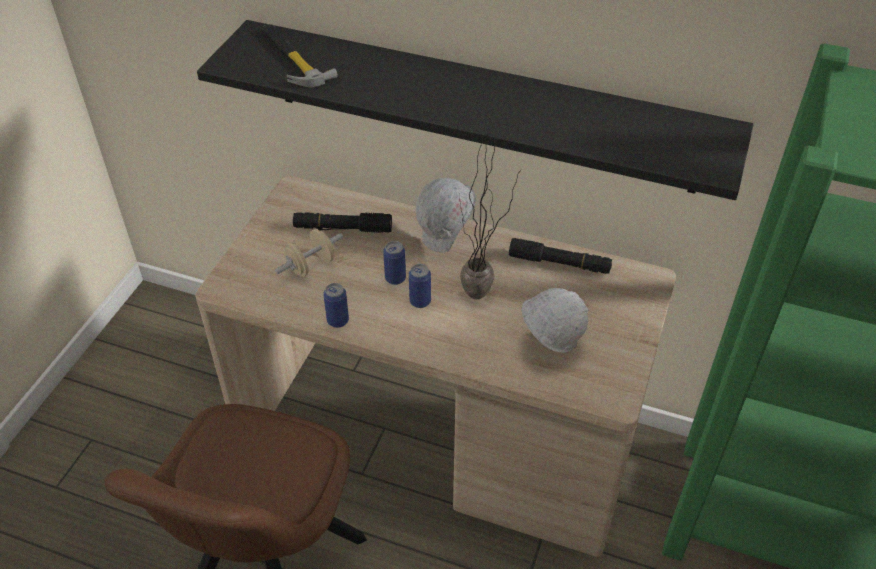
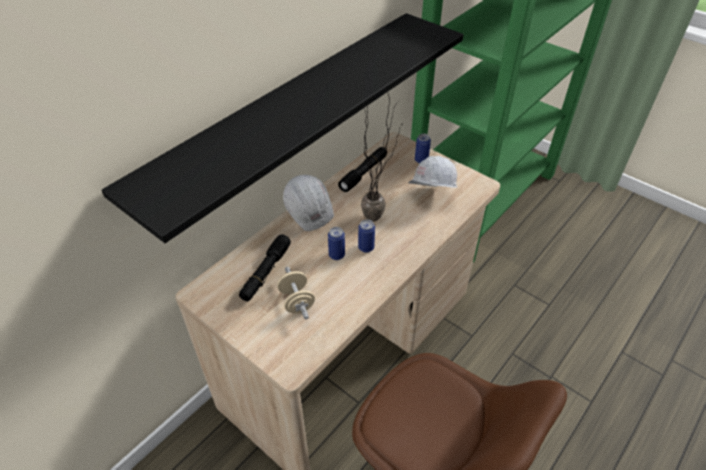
camera: 70 degrees left, 0 degrees up
hammer [263,24,338,88] -> none
can [323,283,349,328] -> can moved to [415,134,431,164]

